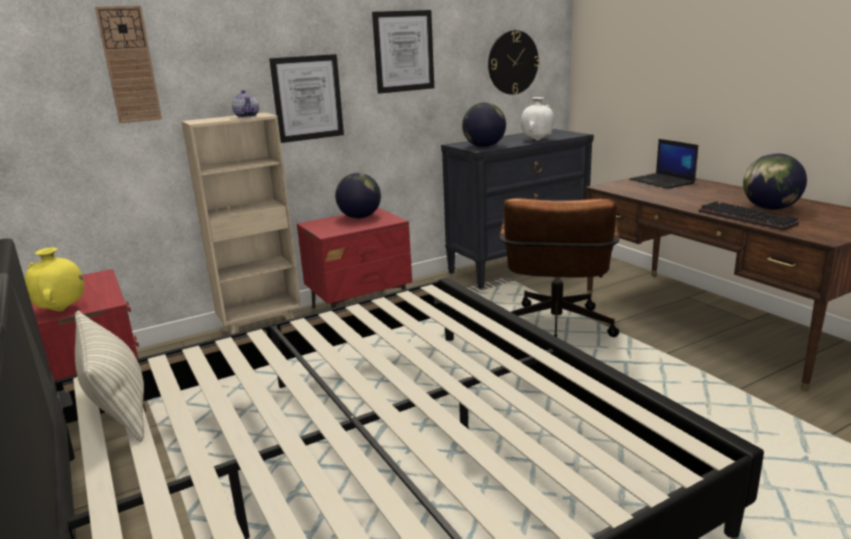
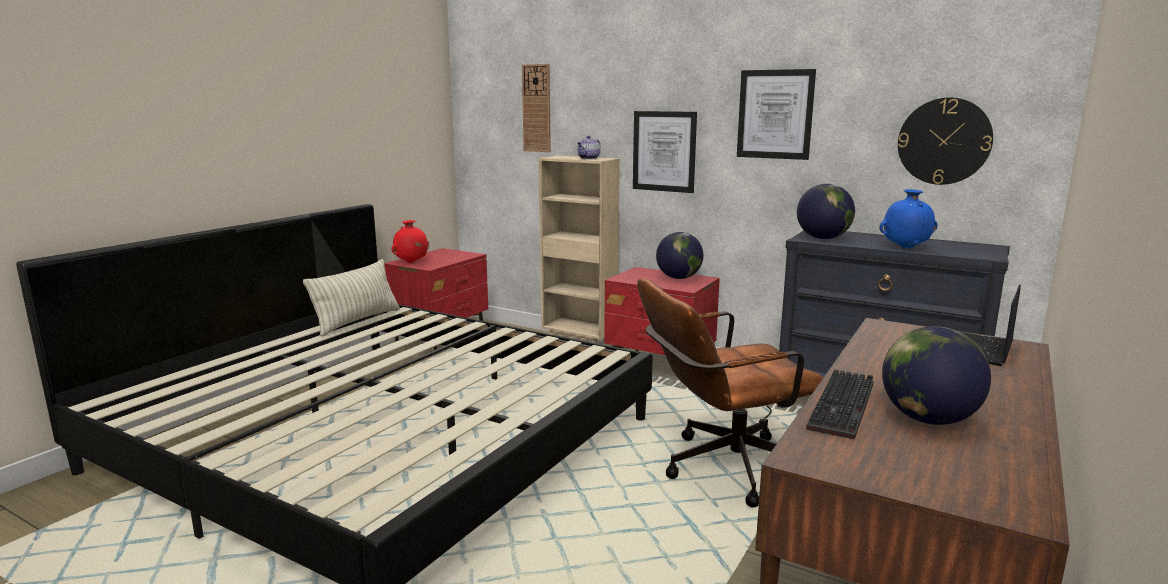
camera: 60 degrees right, 5 degrees down
yellow vase [25,247,84,311] -> red vase [391,220,429,263]
white vase [521,97,555,141] -> blue vase [879,189,938,249]

